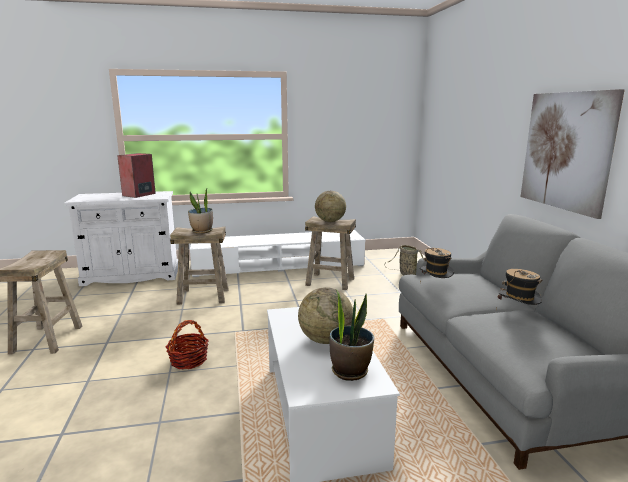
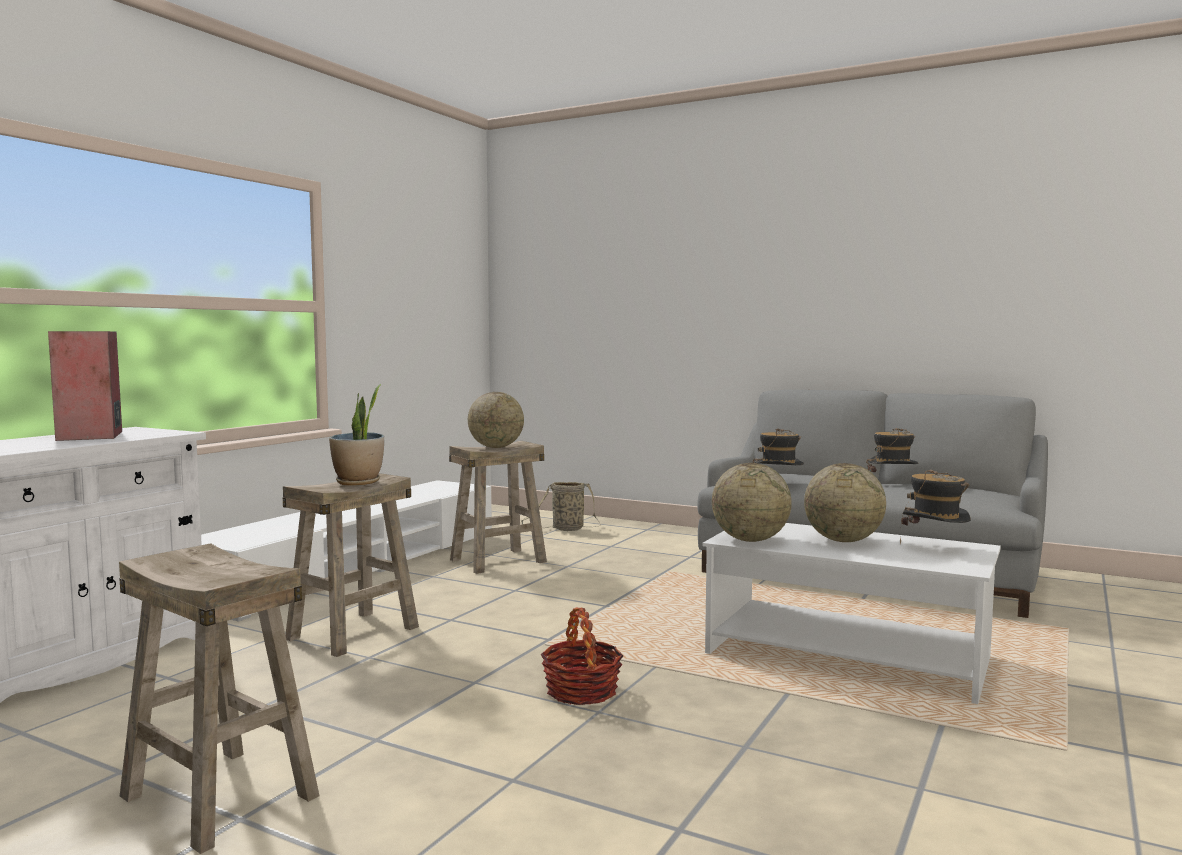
camera: 50 degrees left, 10 degrees down
potted plant [330,290,374,381] -> hat [900,470,971,544]
picture [521,89,625,219] -> none
none -> globe [712,463,792,542]

